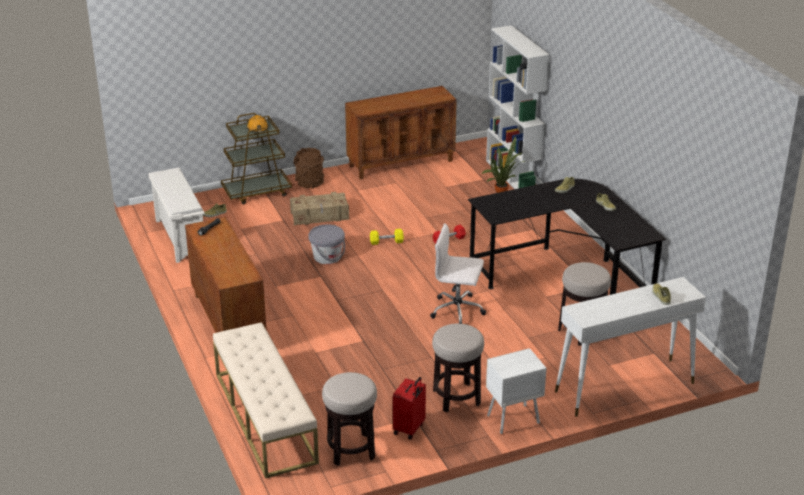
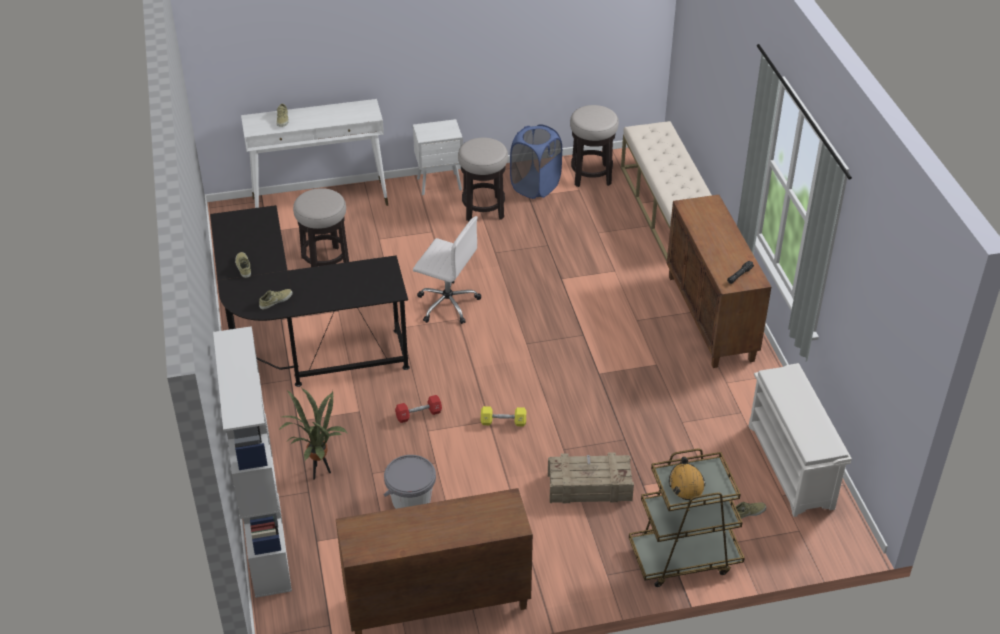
camera: 170 degrees left, 10 degrees up
brown bucket [293,148,324,189] -> none
grey bucket [308,224,345,264] -> grey bucket moved to [383,455,436,509]
red suitcase [393,377,426,440] -> blue laundry basket [510,124,562,199]

